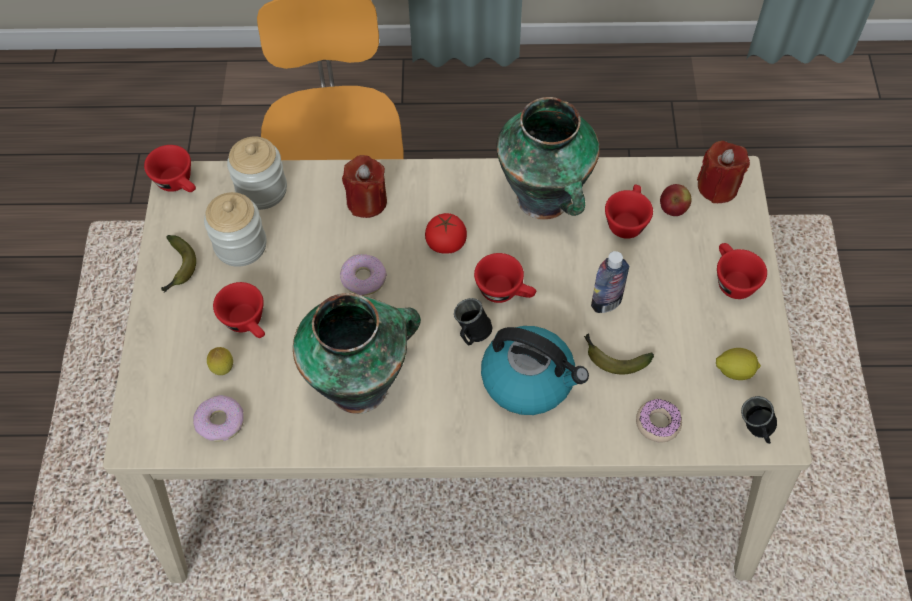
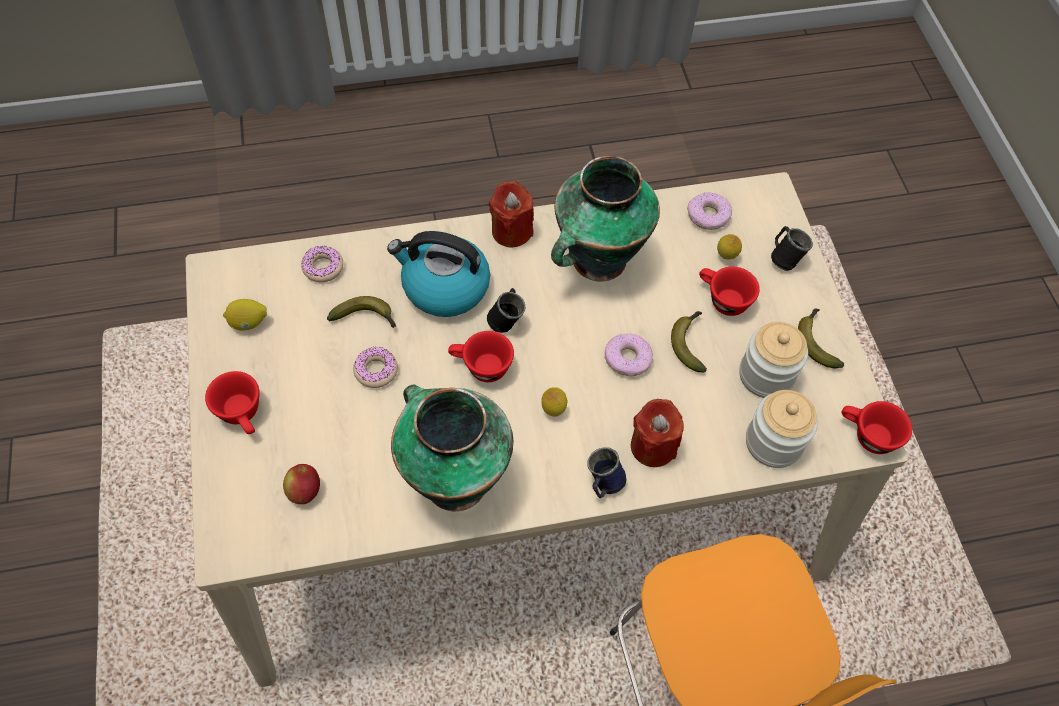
camera: 165 degrees right, 0 degrees up
tomato [425,213,467,254] -> lemon [541,387,567,417]
bottle [591,251,629,313] -> donut [353,346,398,388]
red cup [605,185,653,239] -> none
red candle [697,141,750,203] -> red candle moved to [489,181,534,248]
black mug [741,396,777,444] -> black mug moved to [771,226,813,271]
none -> blue mug [587,447,626,498]
none -> banana [671,311,707,373]

